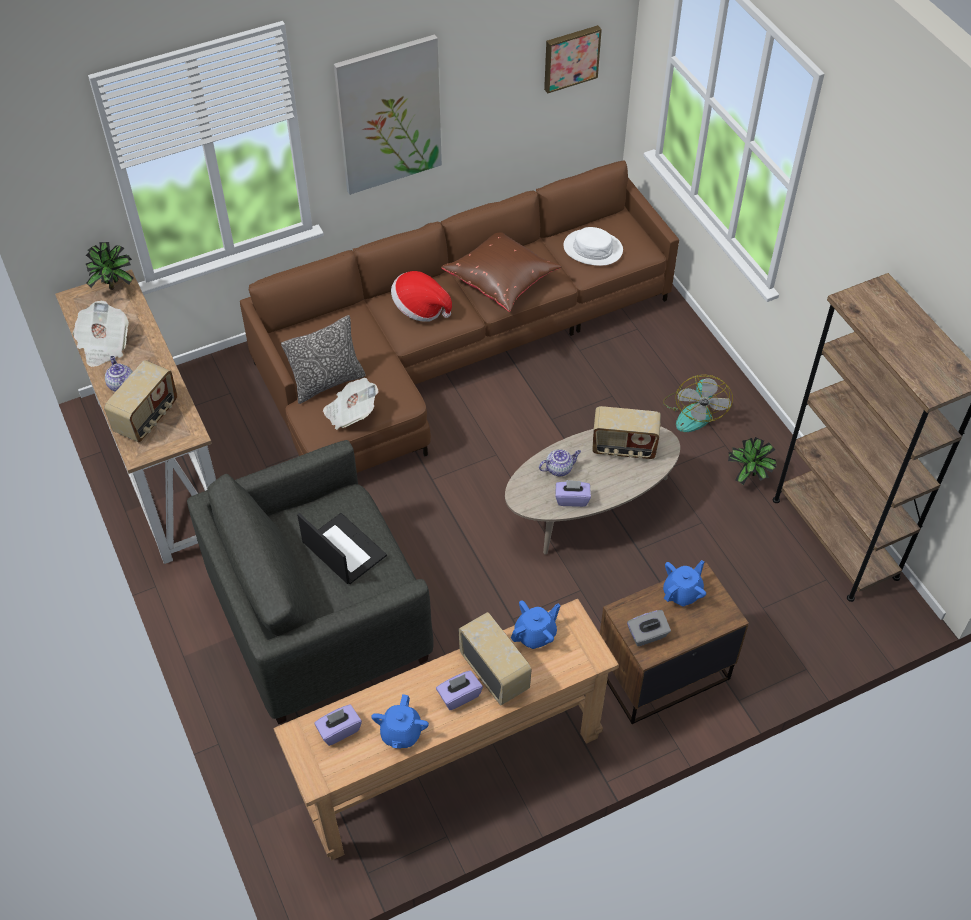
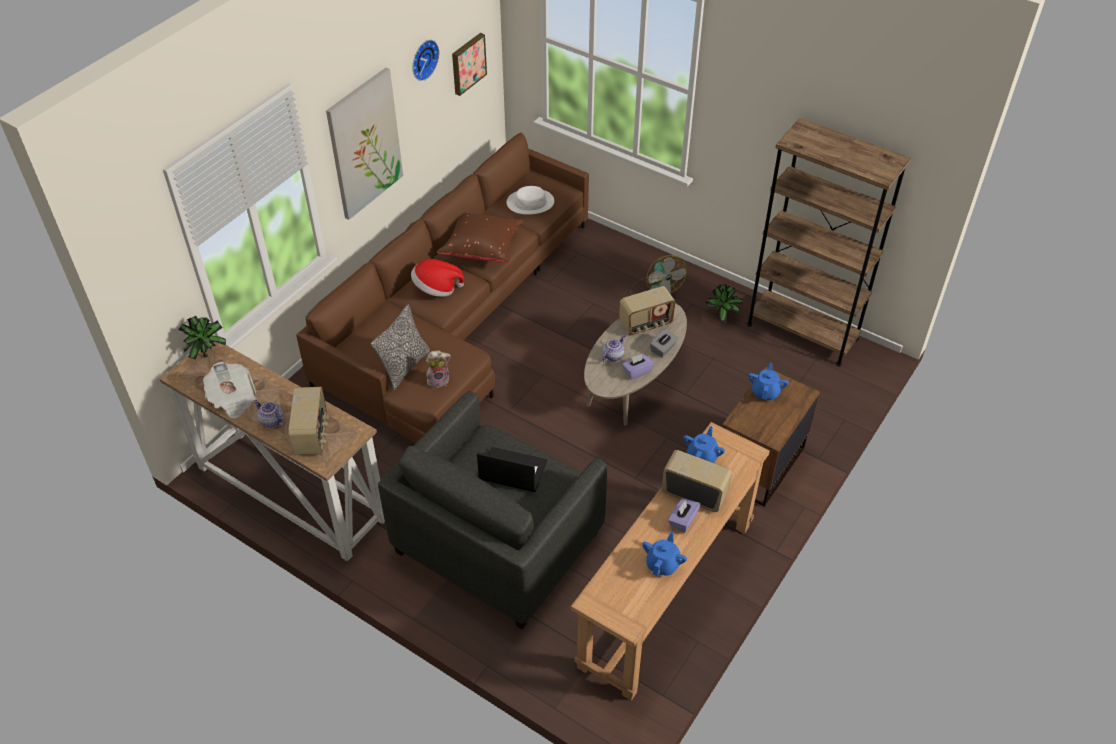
camera: 30 degrees left, 5 degrees down
purple tissue box [314,704,362,746] -> none
newspaper [323,378,378,430] -> plush toy [426,350,451,388]
blue teapot [371,694,429,748] -> blue teapot turned 135 degrees counterclockwise [642,531,687,576]
grey tissue box [627,610,671,646] -> grey tissue box moved to [650,328,678,357]
none -> wall clock [413,40,439,81]

